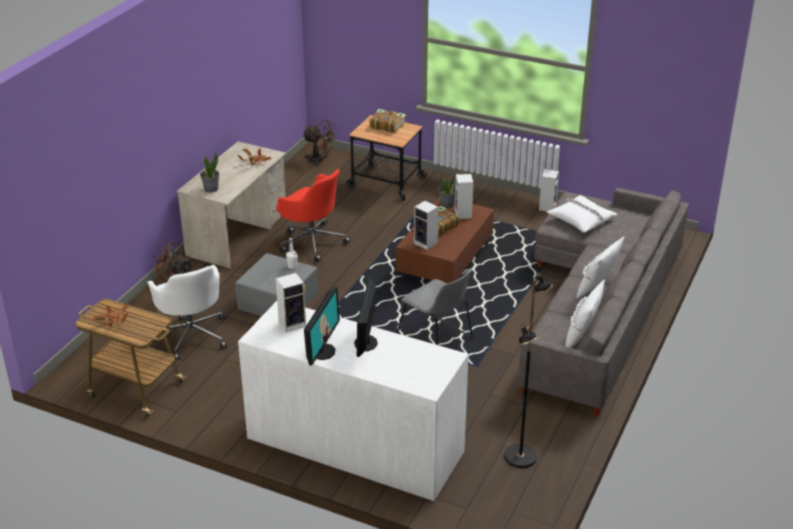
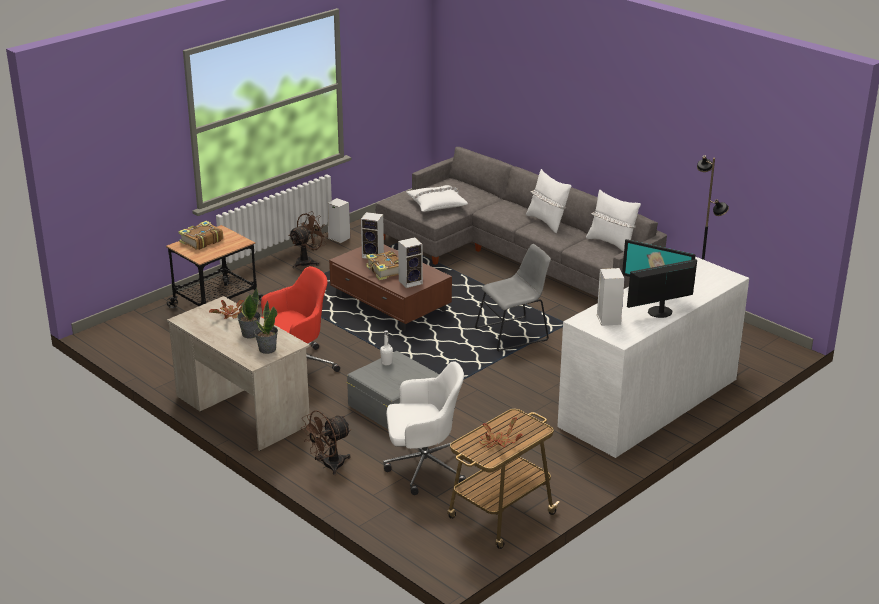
camera: 70 degrees left, 5 degrees down
brown fan [303,119,336,166] -> brown fan moved to [288,212,329,268]
monitor [304,287,340,366] -> monitor turned 60 degrees counterclockwise [627,259,697,318]
potted plant [438,172,456,208] -> potted plant moved to [237,288,261,338]

